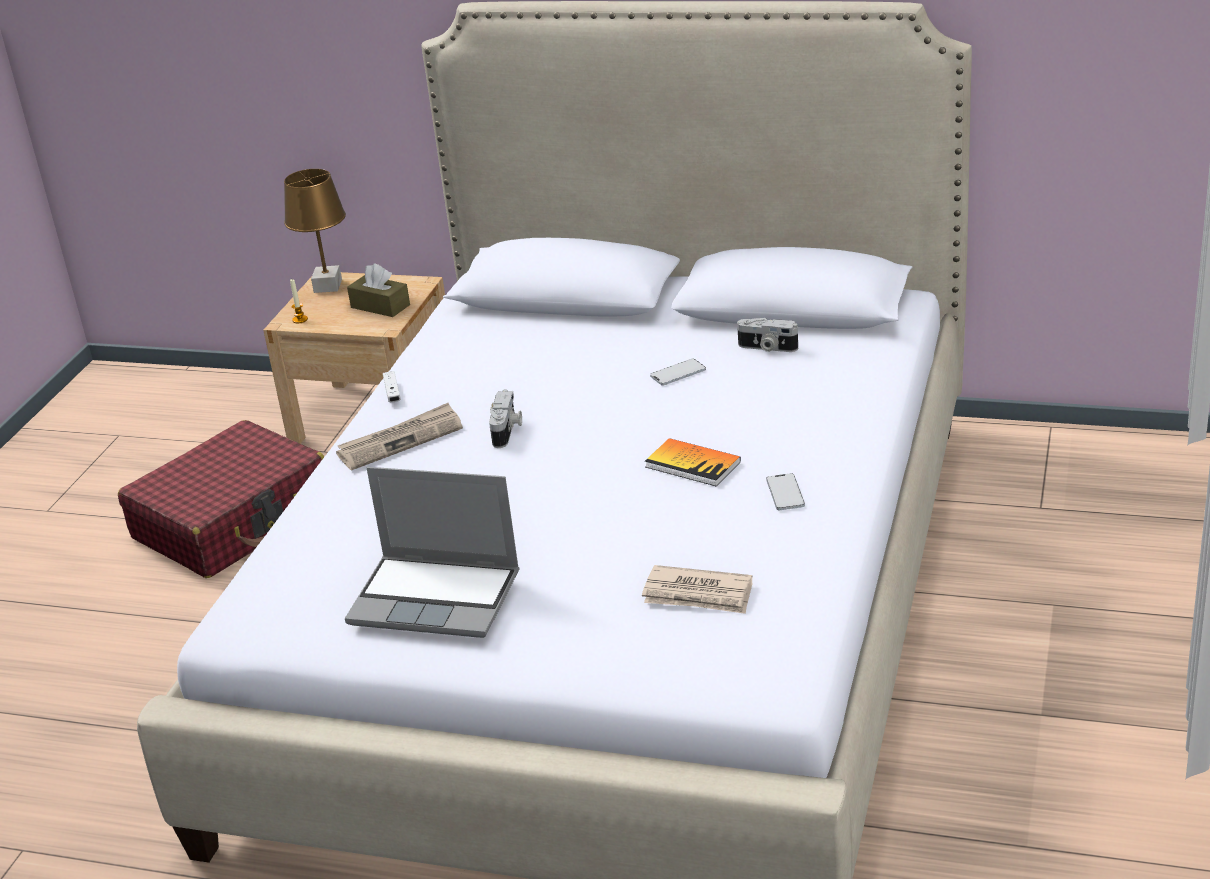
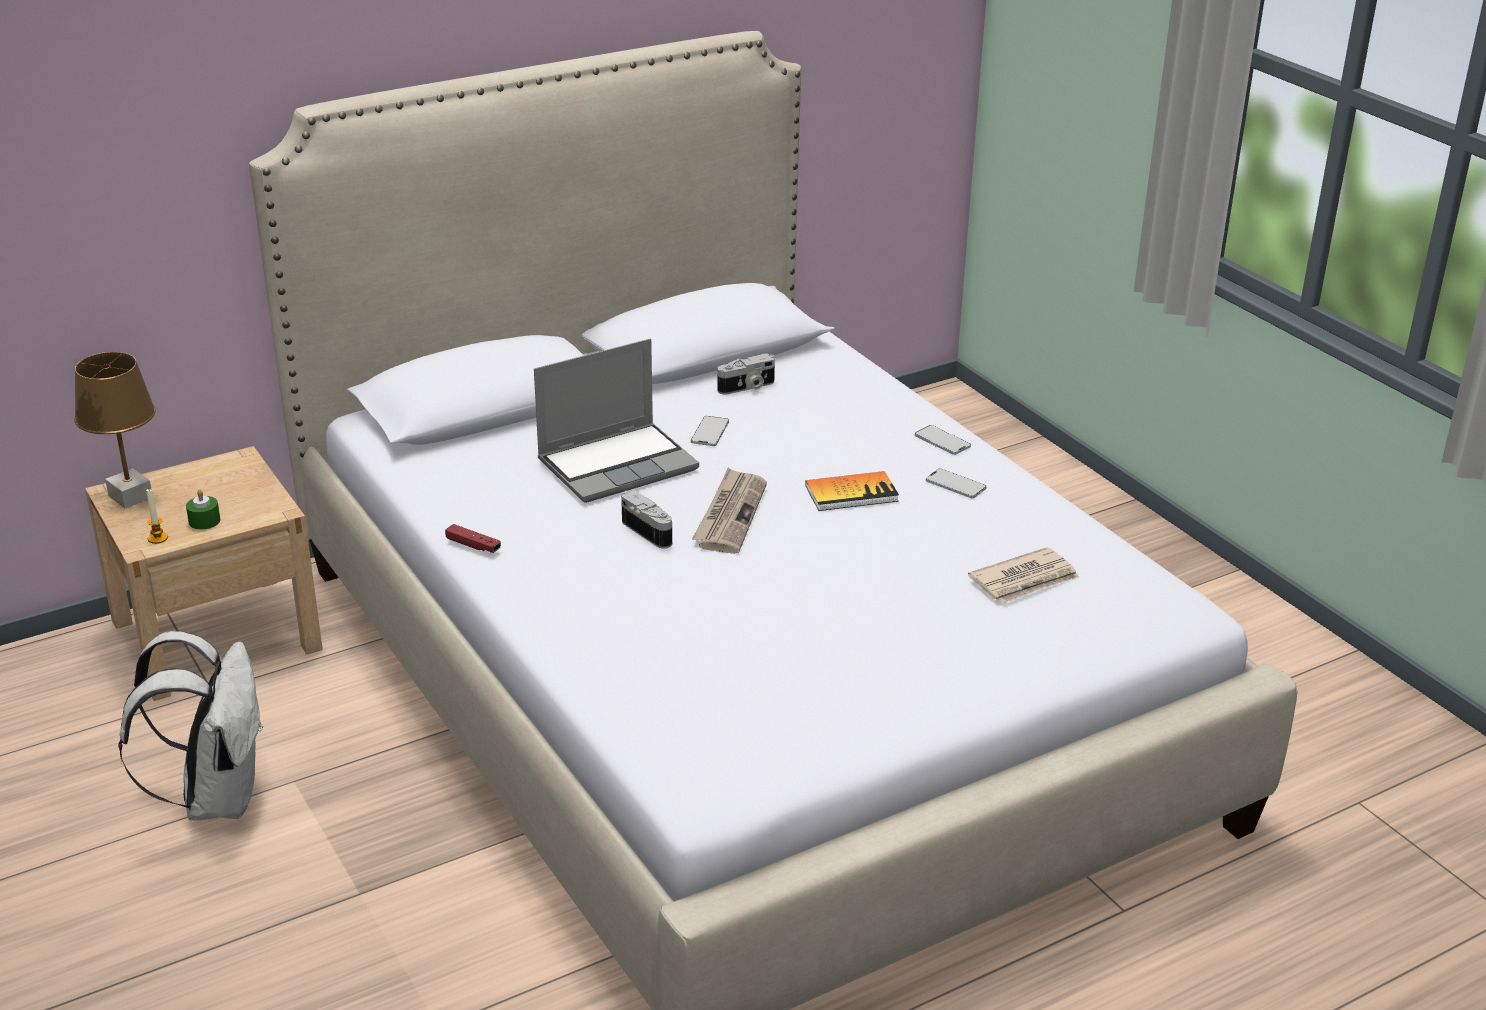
camera: 50 degrees left, 0 degrees up
red suitcase [118,420,324,578] -> white backpack [118,631,263,820]
newspaper [336,403,463,470] -> newspaper moved to [692,467,767,554]
laptop [345,467,519,638] -> laptop moved to [534,339,699,503]
brown tissue box [347,263,410,317] -> none
white game controller [383,371,401,403] -> red game controller [445,524,501,553]
none -> green candle [186,489,221,530]
none -> phone [915,425,971,455]

